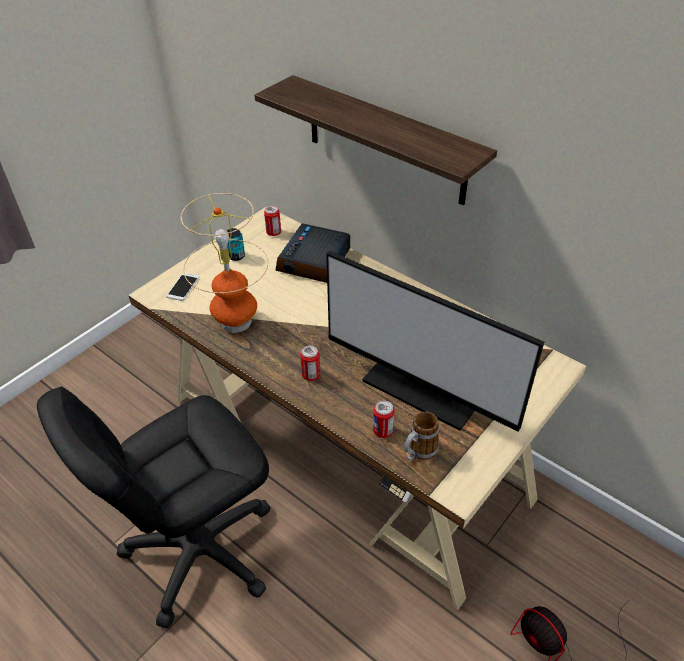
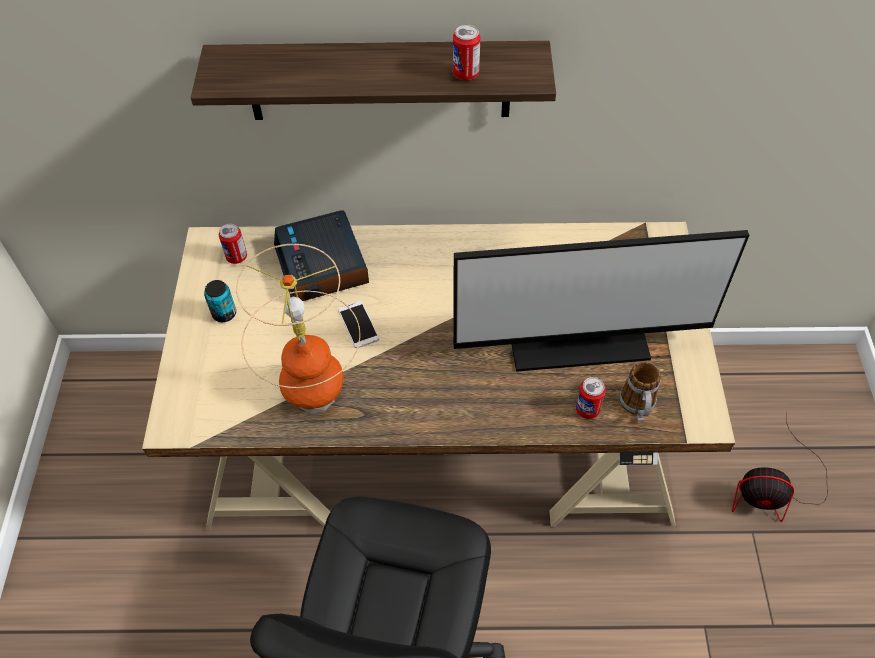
camera: 40 degrees left, 10 degrees up
phone [166,273,199,301] -> phone moved to [338,301,379,348]
can [300,345,321,381] -> can moved to [453,25,480,80]

